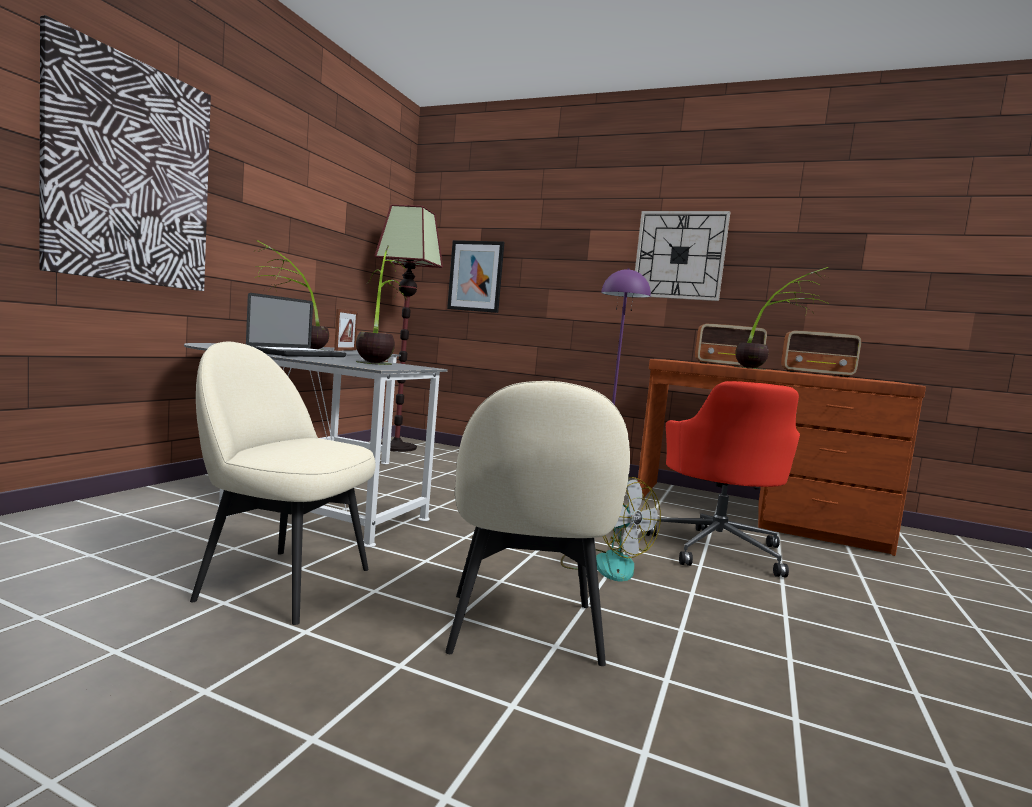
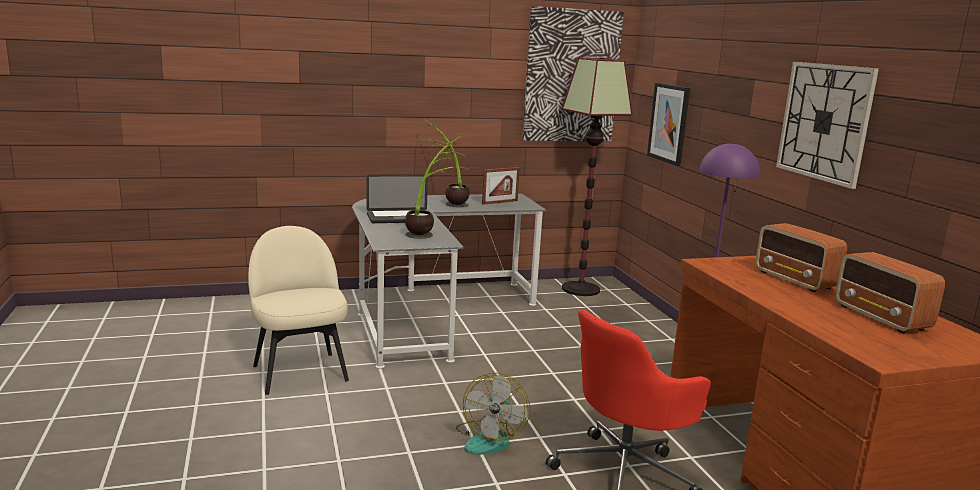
camera: 50 degrees right, 10 degrees up
picture [39,15,211,291] -> picture moved to [522,6,624,141]
beige chair [445,381,630,666] -> none
potted plant [734,267,830,370] -> none

